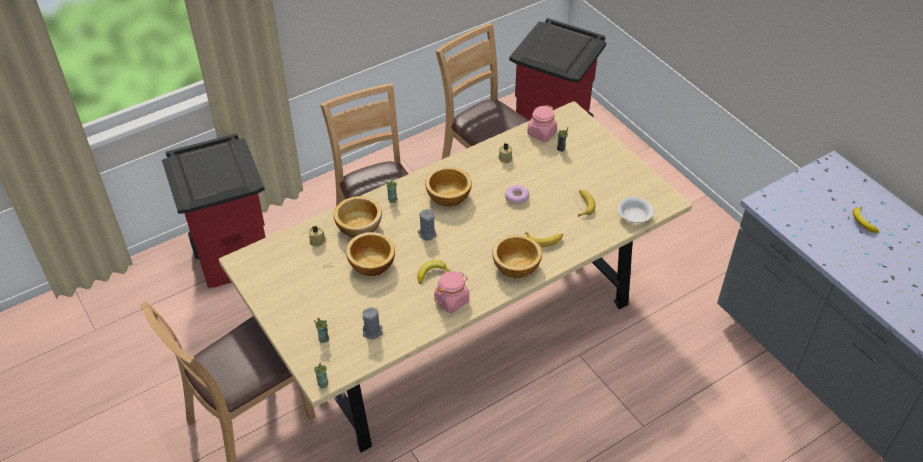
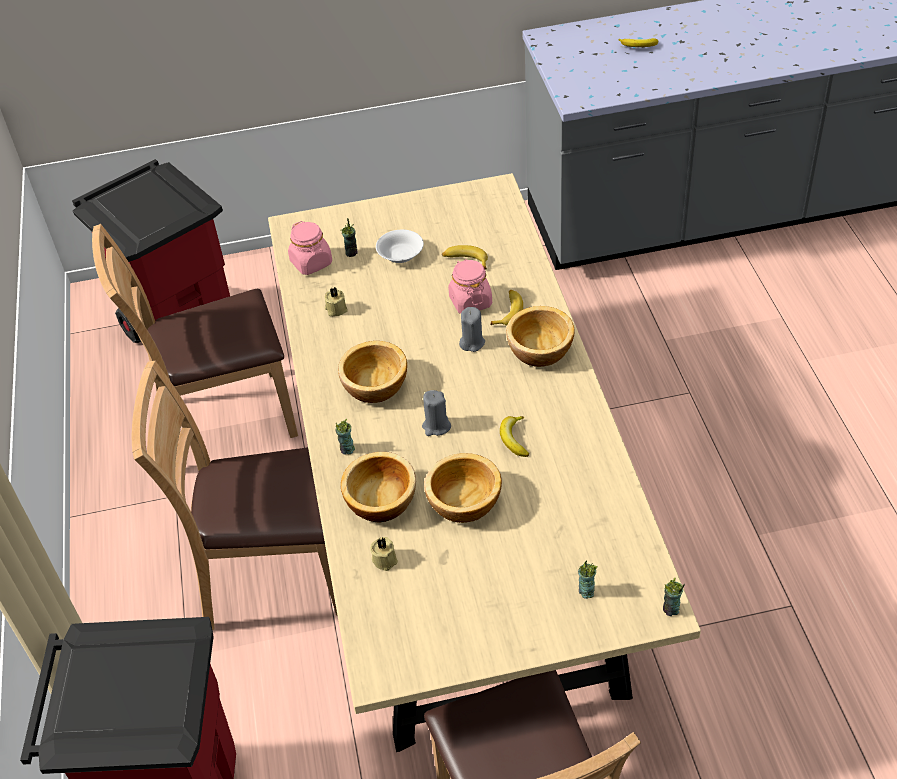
camera: 65 degrees left, 0 degrees up
grey candle [363,307,383,339] -> grey candle moved to [459,307,485,352]
pink jar [434,271,469,313] -> pink jar moved to [448,259,492,314]
donut [505,185,529,205] -> none
white bowl [618,197,654,223] -> white bowl moved to [376,230,424,263]

